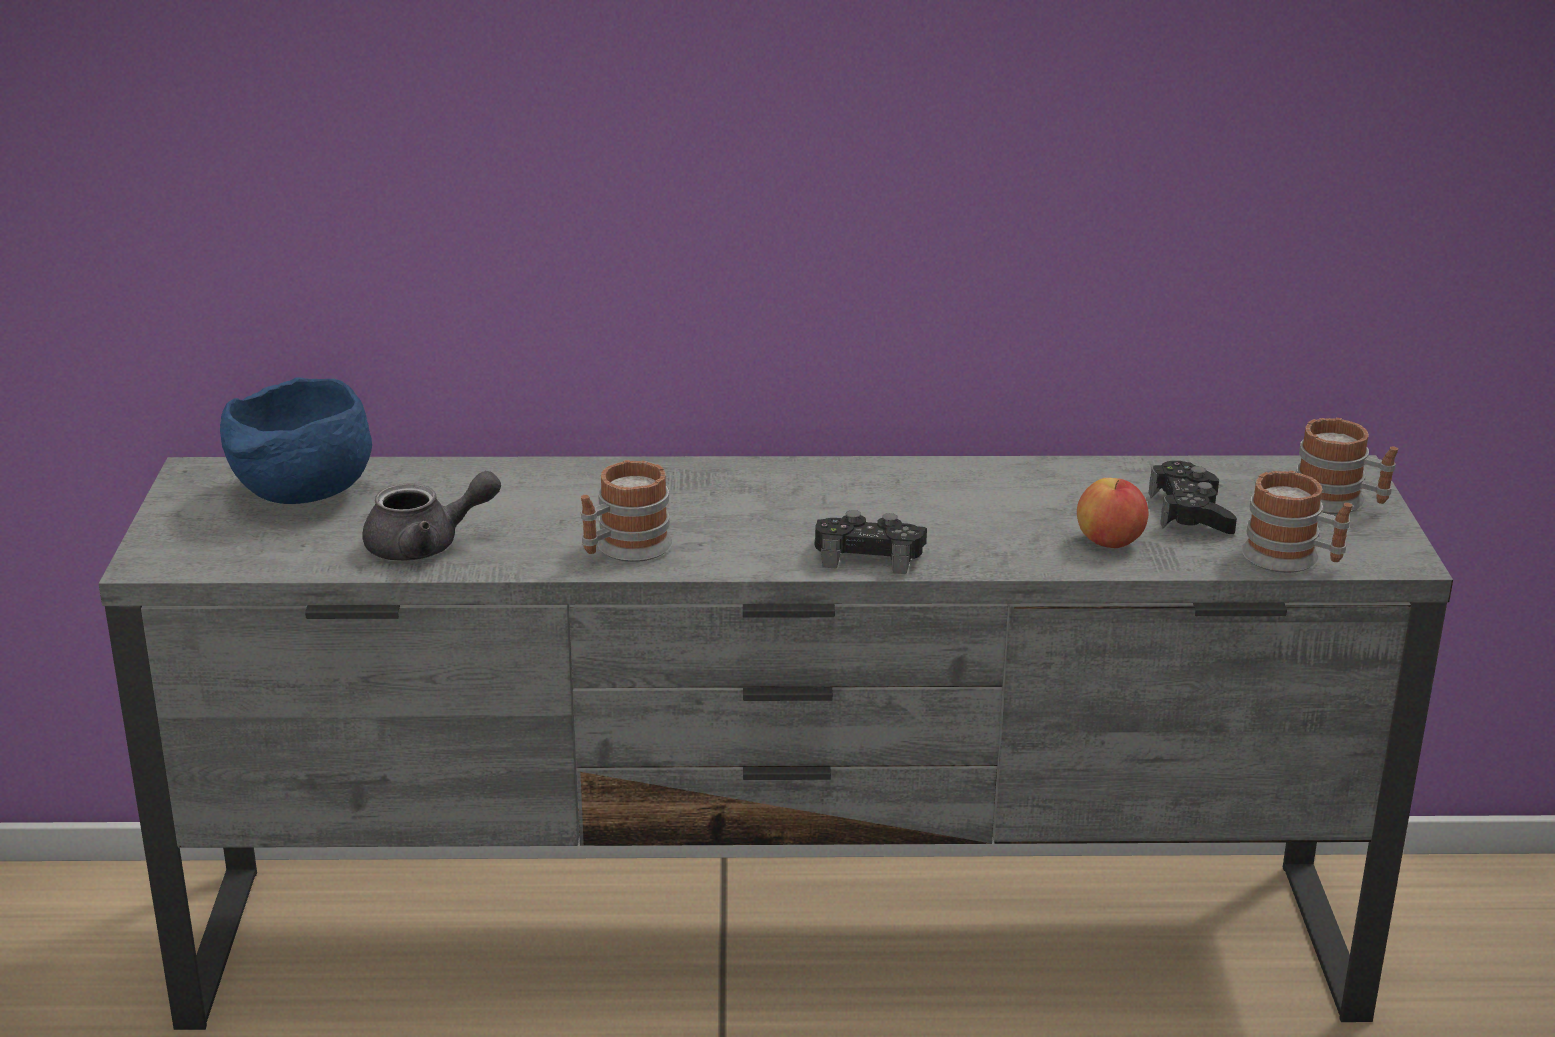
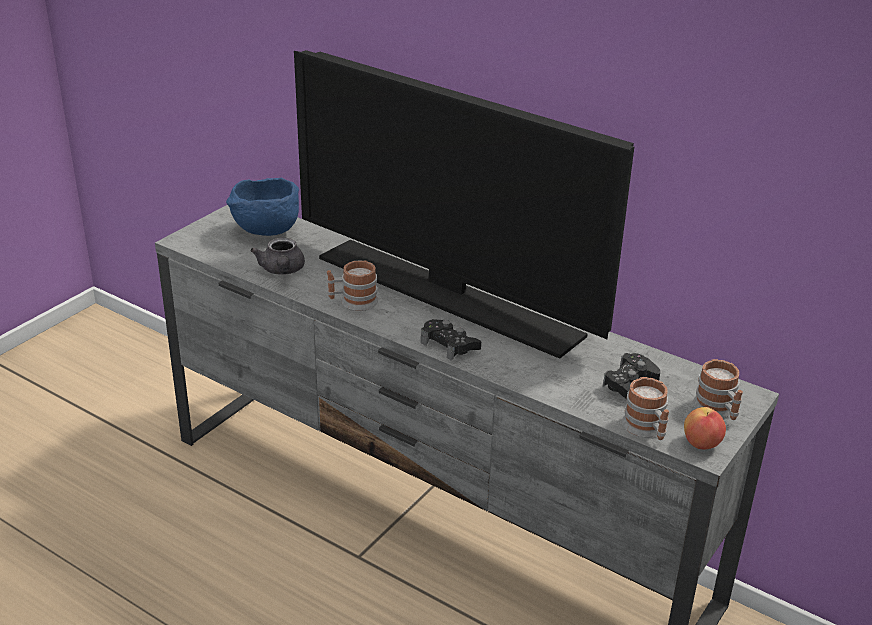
camera: 35 degrees right, 5 degrees up
grey teapot [362,471,501,561] -> grey teapot turned 60 degrees clockwise [250,237,305,275]
apple [1077,478,1148,548] -> apple moved to [684,407,726,450]
none -> television [294,50,634,359]

